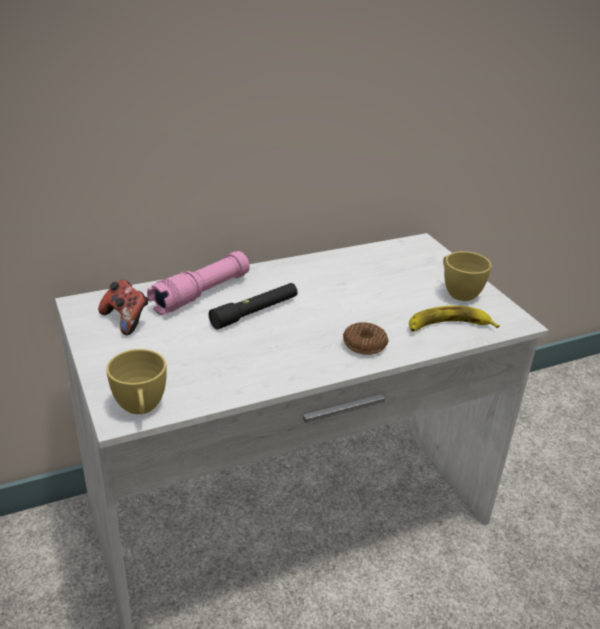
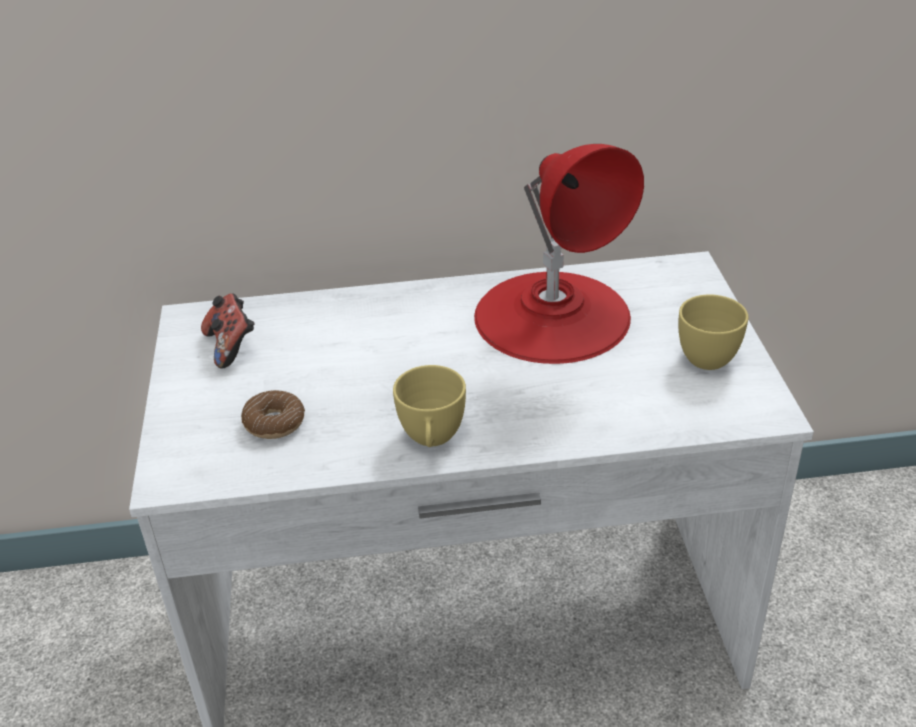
camera: 20 degrees right, 5 degrees up
yellow cup [106,349,167,414] -> yellow cup moved to [393,365,466,447]
pink flashlight [147,251,250,315] -> none
black flashlight [209,283,298,329] -> none
donut [343,322,389,355] -> donut moved to [241,390,305,439]
banana [409,306,500,332] -> none
none -> red table lamp [474,144,644,364]

